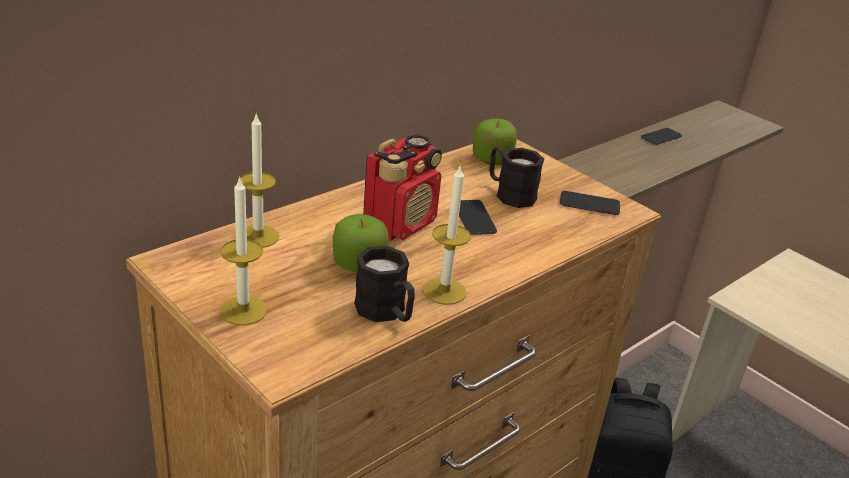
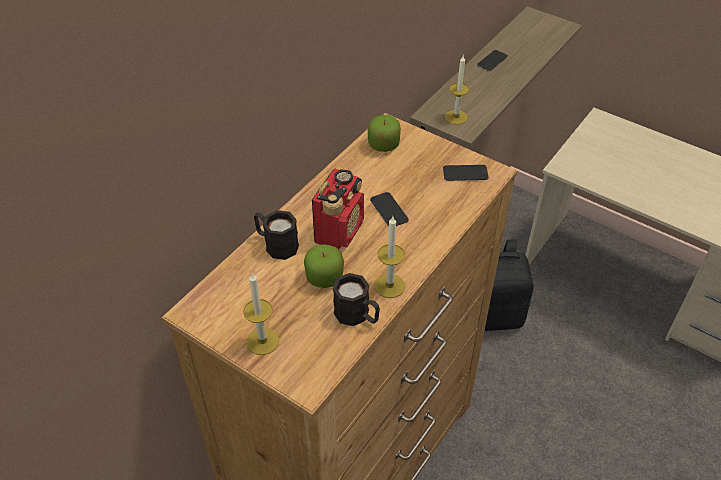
camera: 10 degrees left, 15 degrees up
candle [240,114,279,248] -> candle moved to [445,56,469,125]
black mug [490,147,544,208] -> black mug moved to [254,210,299,260]

